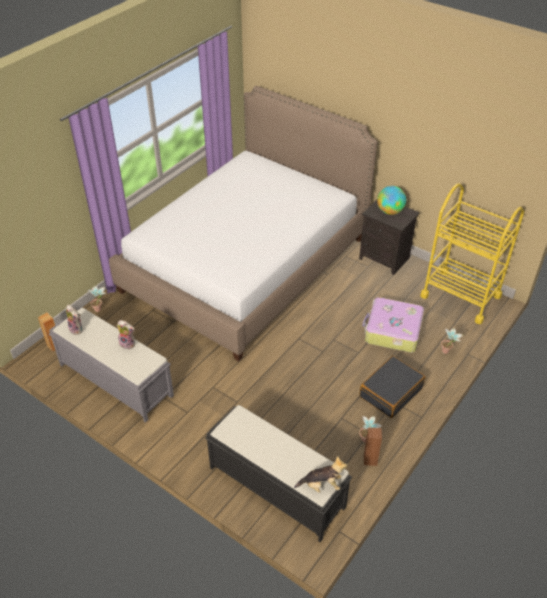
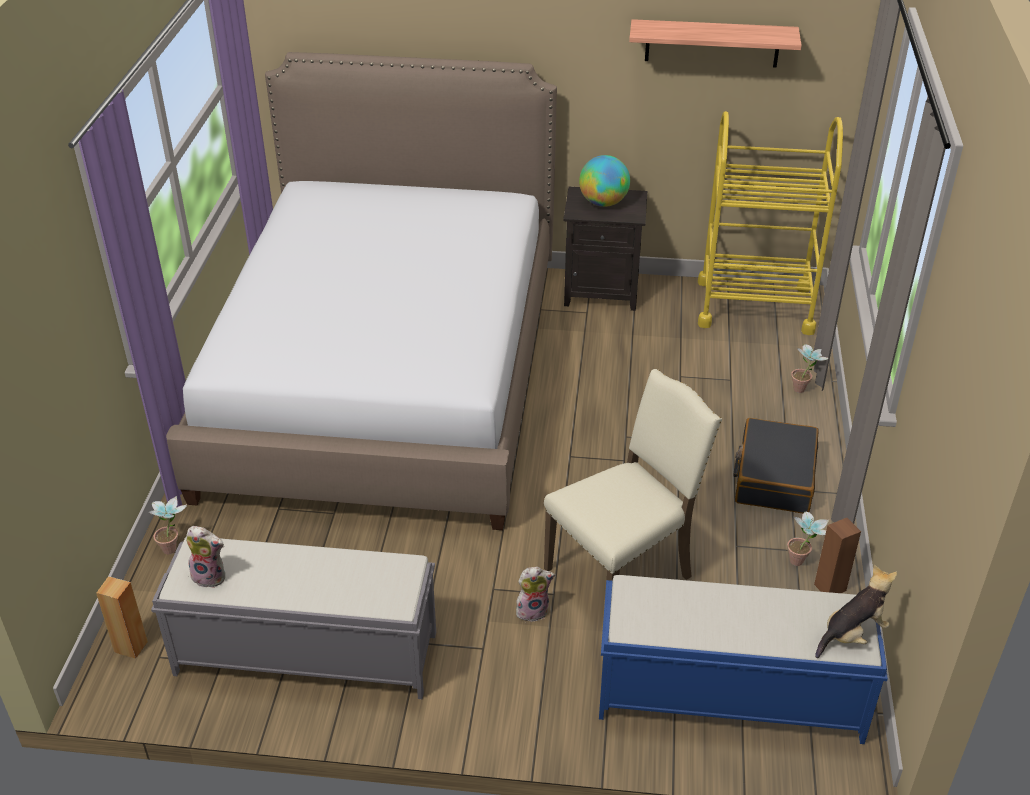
camera: 30 degrees left, 5 degrees down
plush toy [117,320,135,349] -> plush toy moved to [516,567,555,622]
black bench [205,405,352,542] -> blue bench [599,575,888,744]
suitcase [362,297,424,353] -> none
none -> beige chair [544,369,722,581]
none -> shelf [629,19,802,68]

